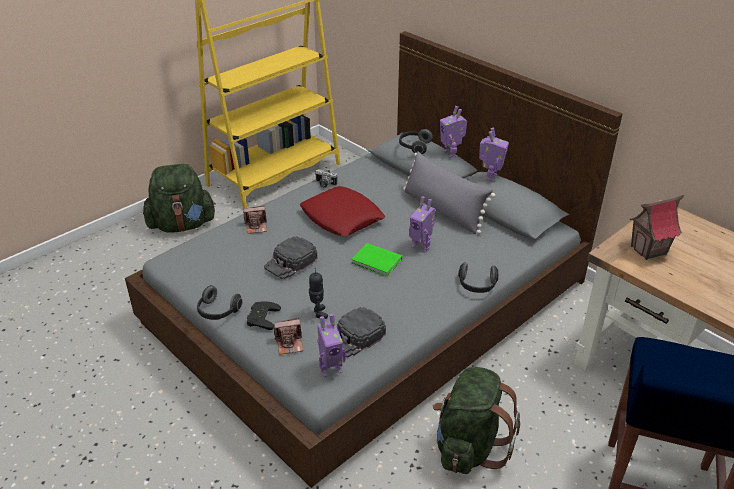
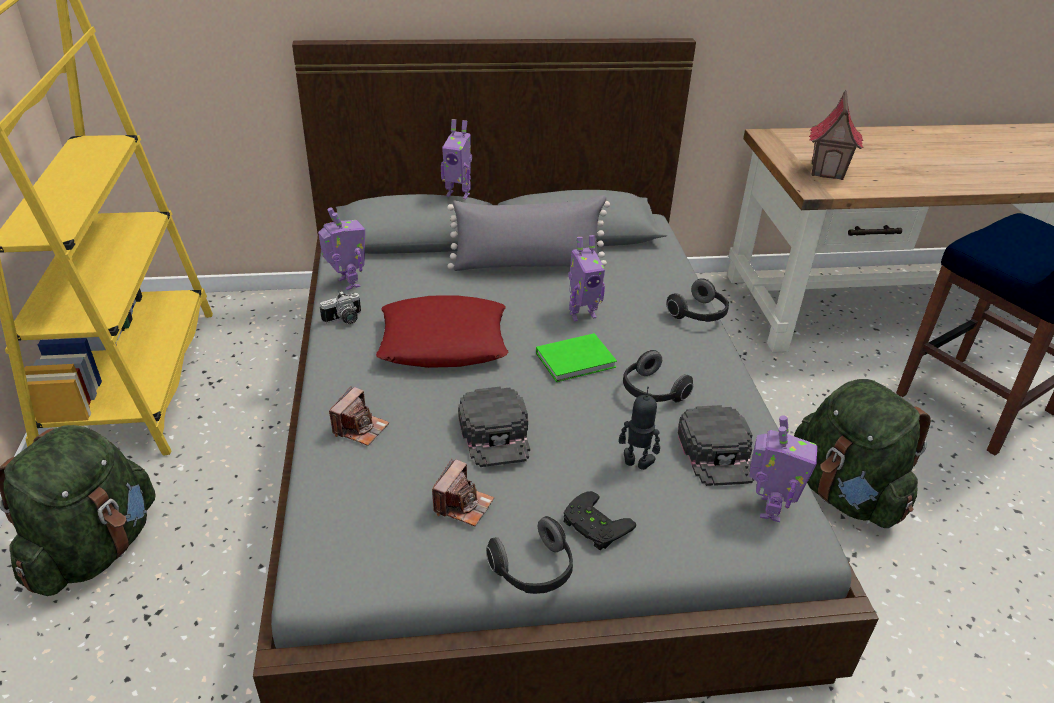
camera: 55 degrees left, 0 degrees up
camera [274,318,303,355] -> camera moved to [432,459,495,526]
headphones [399,129,433,154] -> headphones moved to [623,350,693,402]
toy robot [479,128,509,182] -> toy robot moved to [318,207,365,290]

